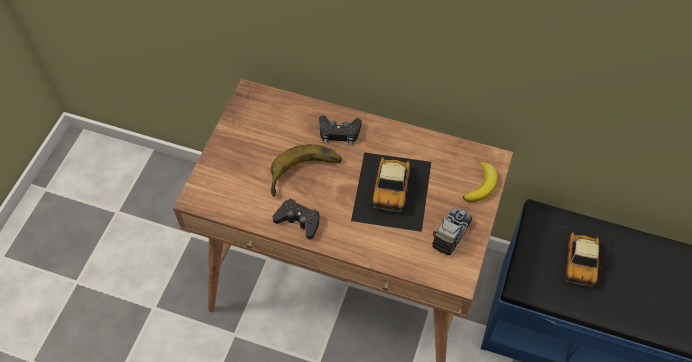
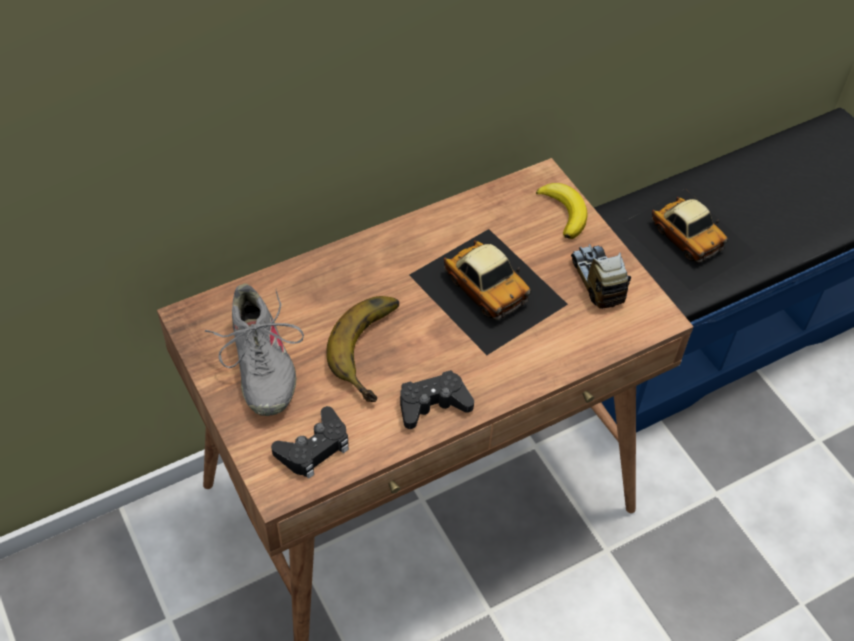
camera: 50 degrees left, 5 degrees down
black game controller [319,115,362,145] -> black game controller moved to [271,406,349,479]
none -> grey shoe [204,283,304,416]

